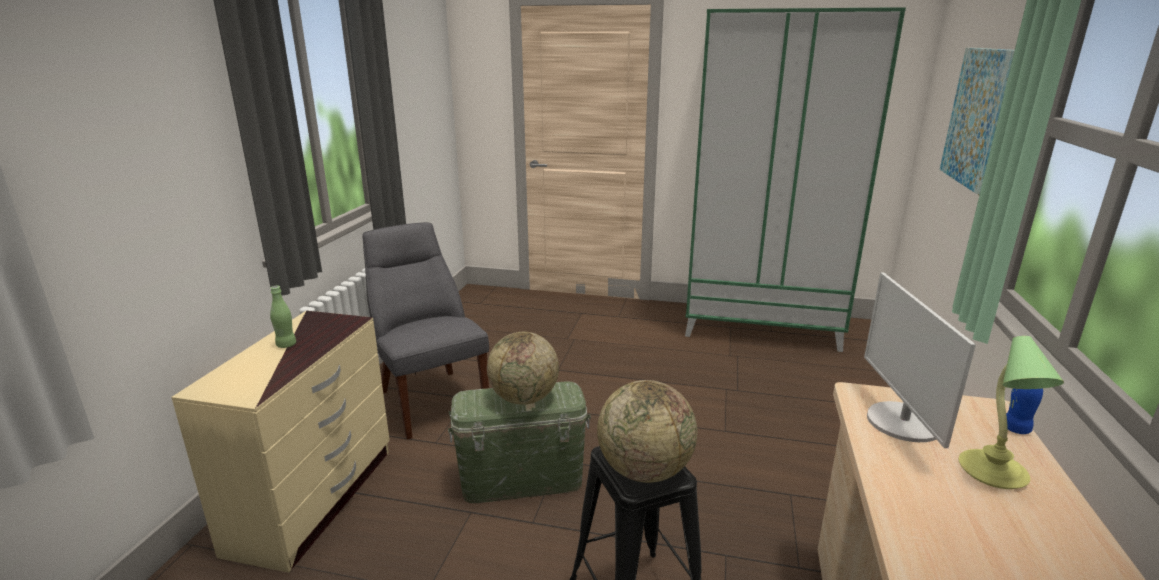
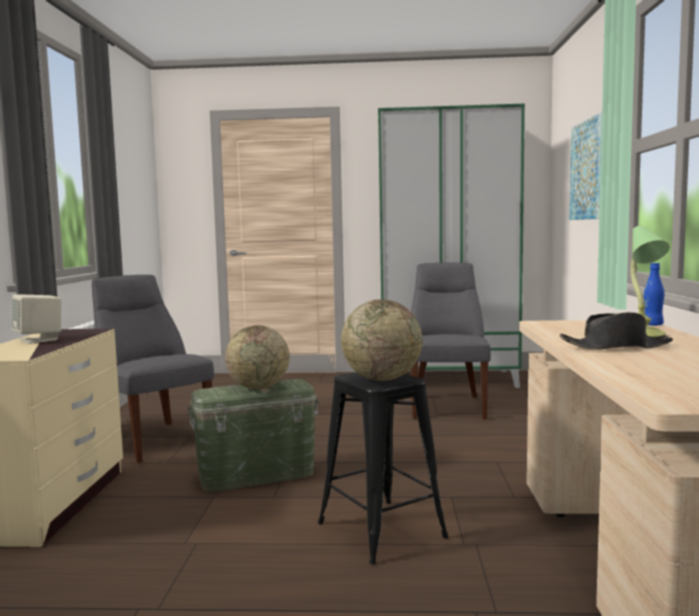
camera: 10 degrees left, 15 degrees down
green bottle [270,286,296,348] -> beige speaker [12,295,62,344]
monitor [864,273,976,448] -> none
none -> grey chair [411,263,491,419]
none -> black hat [560,312,673,350]

